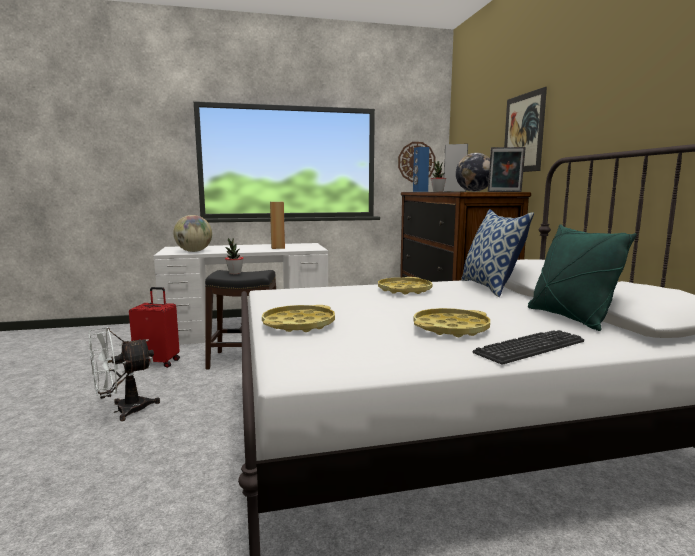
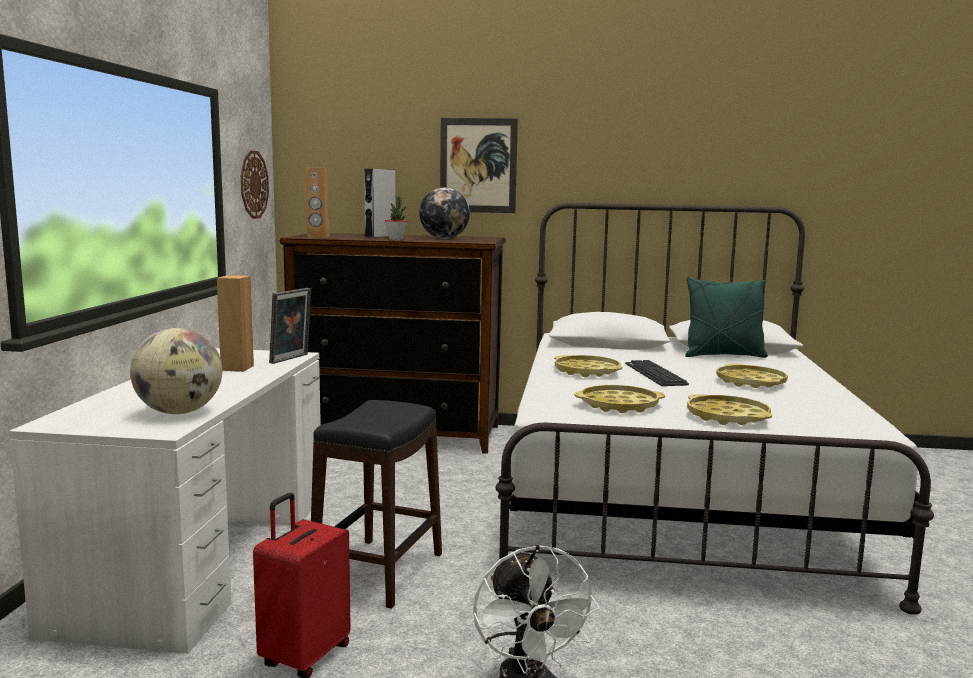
camera: 70 degrees left, 0 degrees up
potted plant [225,238,244,274] -> none
blue speaker [413,147,429,192] -> brown speaker [305,167,329,238]
pillow [461,209,534,297] -> none
keyboard [473,330,584,365] -> keyboard moved to [625,360,689,386]
picture frame [488,147,526,192] -> picture frame moved to [269,288,311,364]
none -> yellow tray [574,385,665,413]

